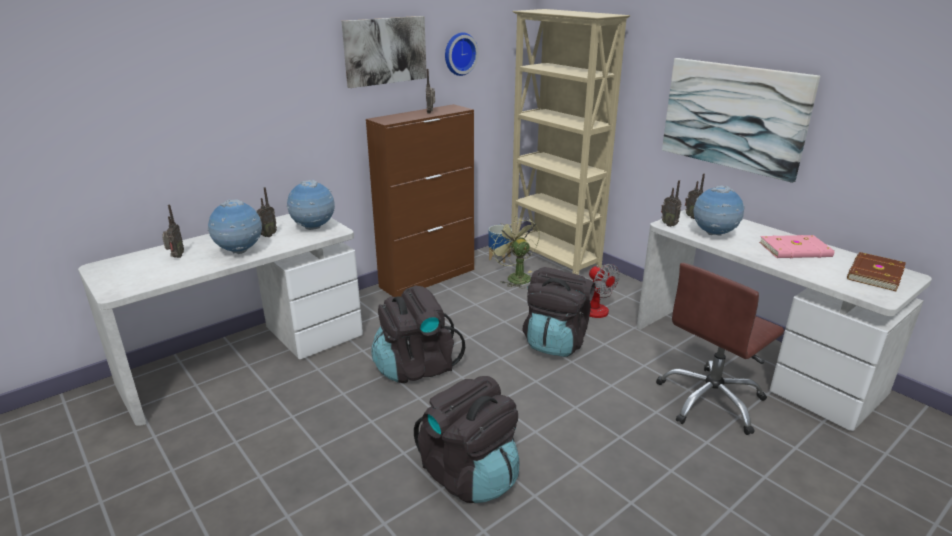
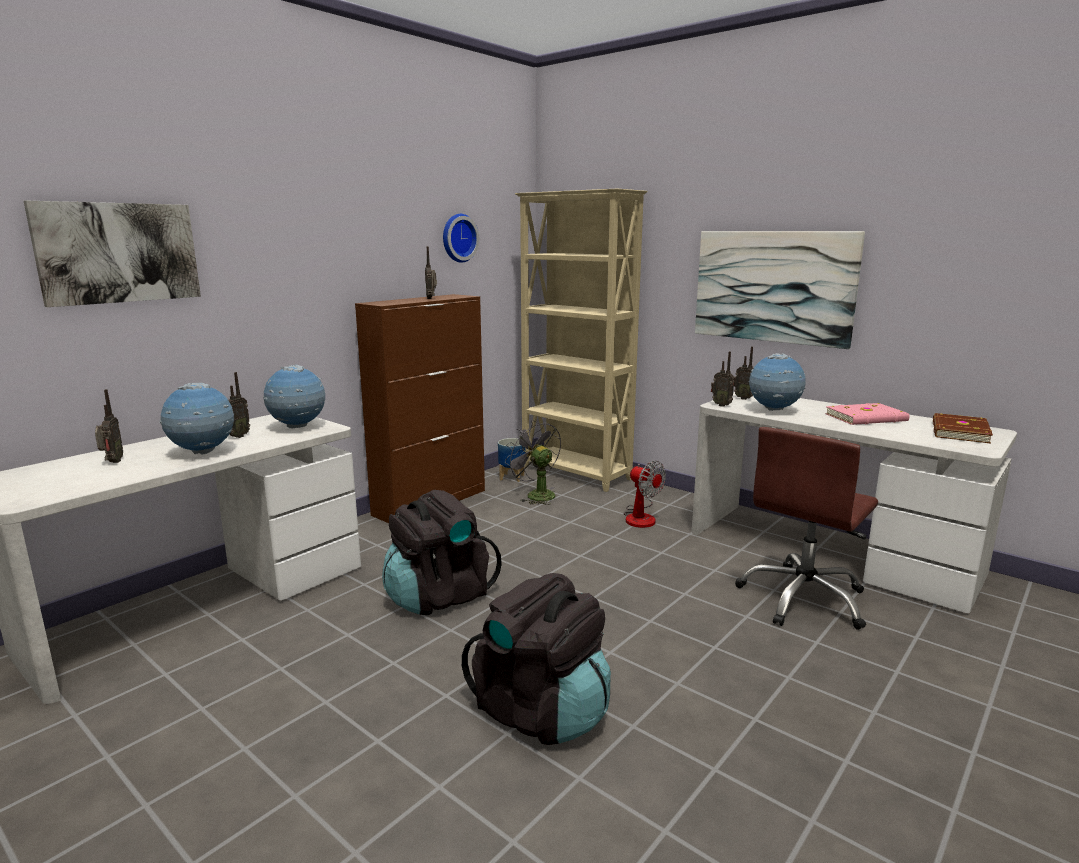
camera: 10 degrees left, 10 degrees down
picture [342,16,427,88] -> picture moved to [24,201,201,307]
green fan [490,216,540,288] -> grey fan [505,420,561,505]
black backpack [523,267,595,357] -> none

